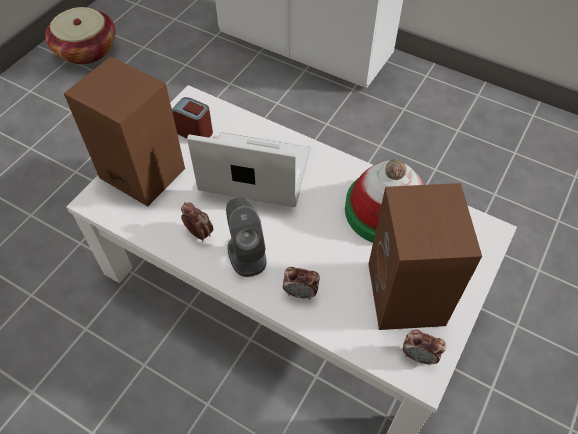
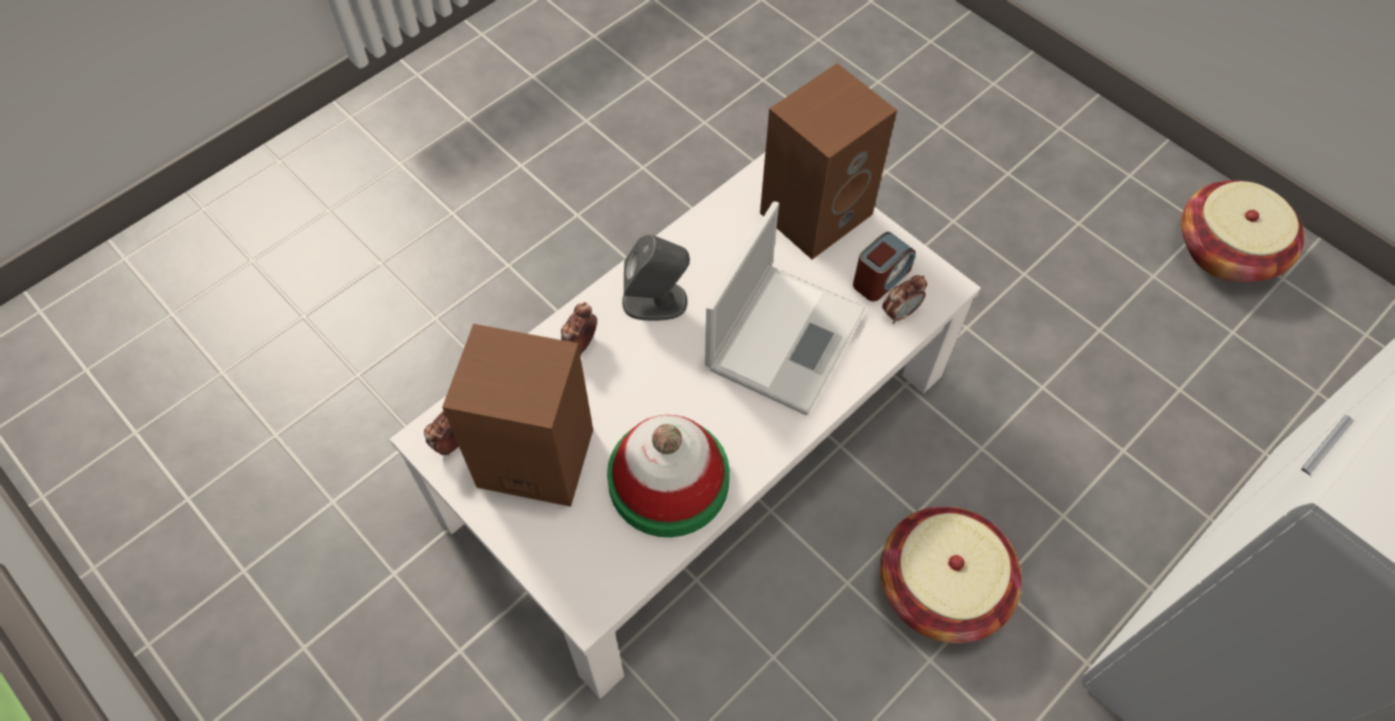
camera: 105 degrees right, 5 degrees up
alarm clock [181,202,213,241] -> alarm clock moved to [882,275,927,324]
none -> basket [880,506,1022,643]

